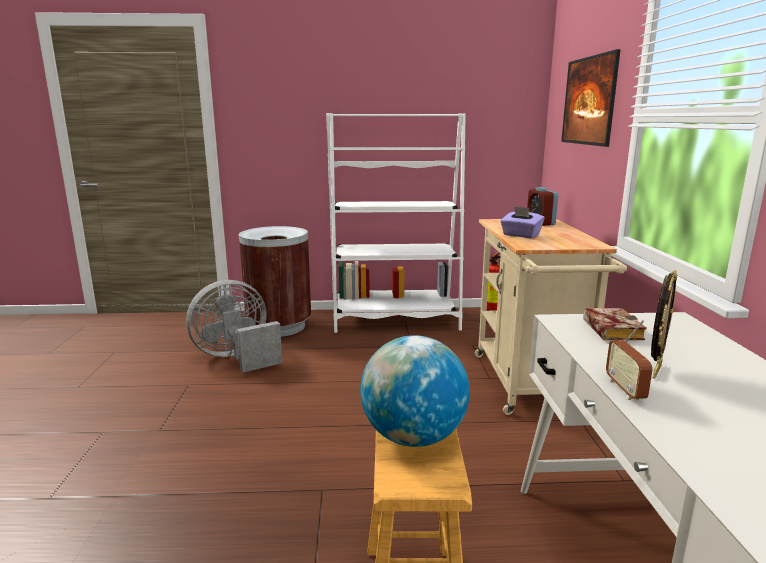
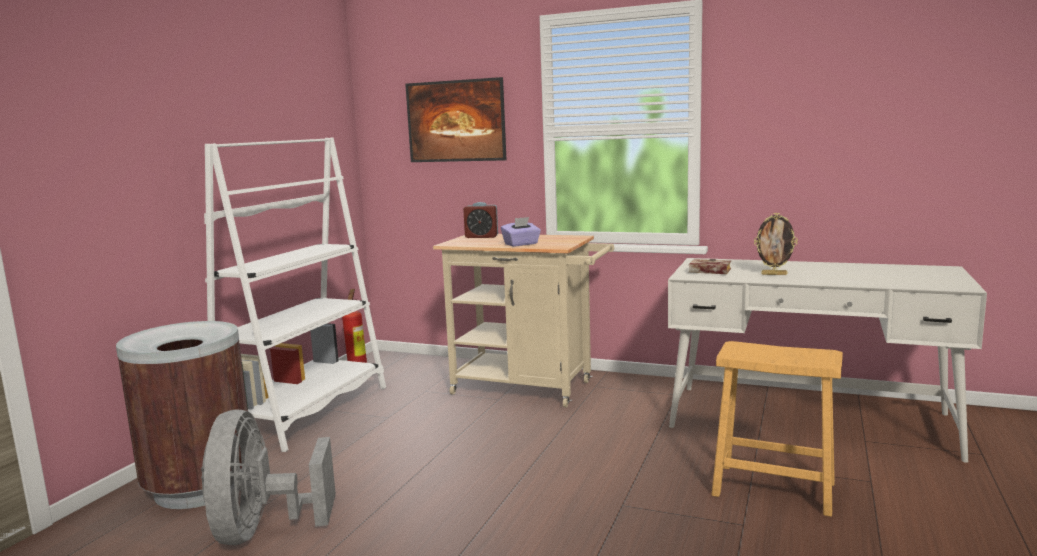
camera: 65 degrees left, 5 degrees down
globe [360,335,470,447] -> none
radio [606,320,653,400] -> none
picture frame [651,270,677,378] -> picture frame turned 135 degrees clockwise [754,213,798,275]

